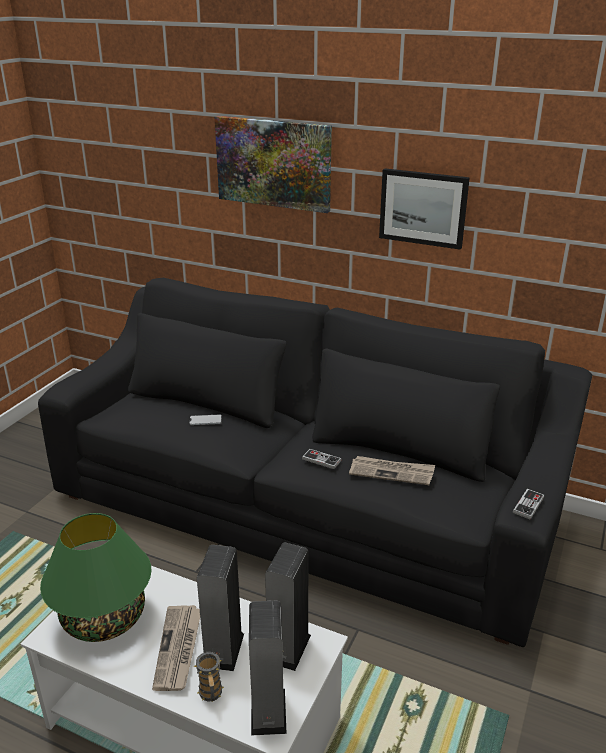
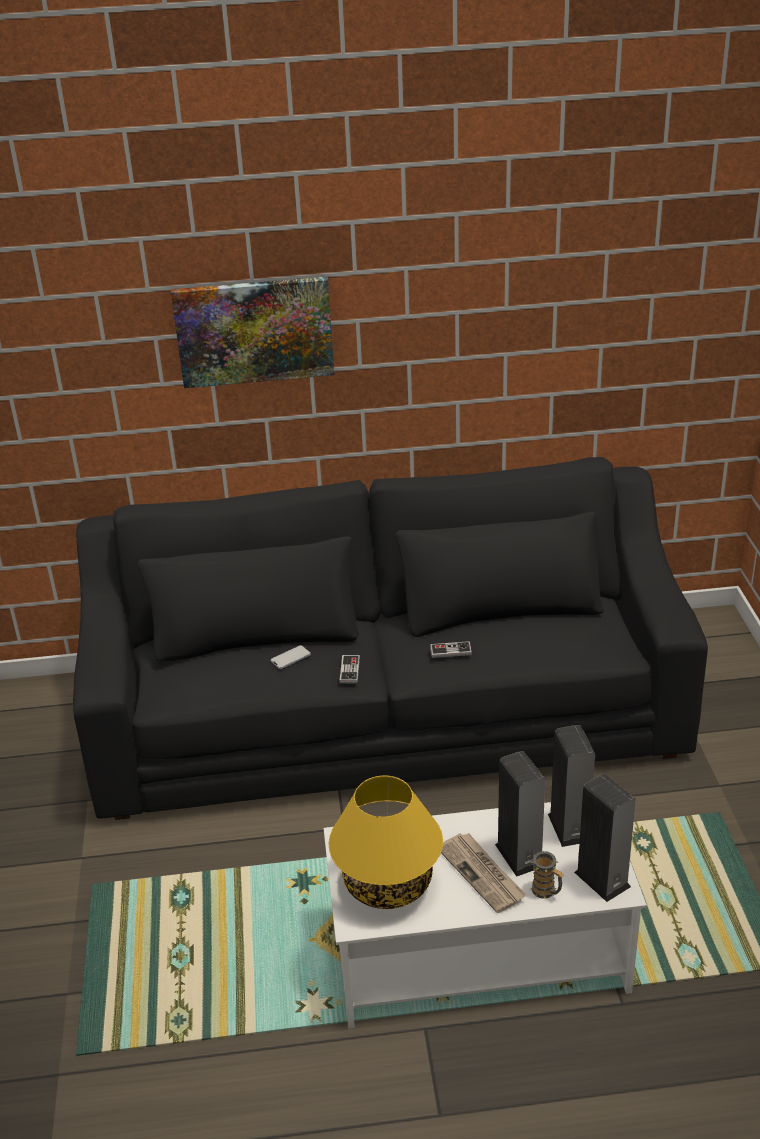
camera: 30 degrees left, 5 degrees up
green table lamp [40,513,152,642] -> yellow table lamp [329,775,443,909]
newspaper [349,456,435,485] -> none
picture [379,168,470,250] -> none
game controller [513,489,545,520] -> game controller moved to [339,655,360,683]

